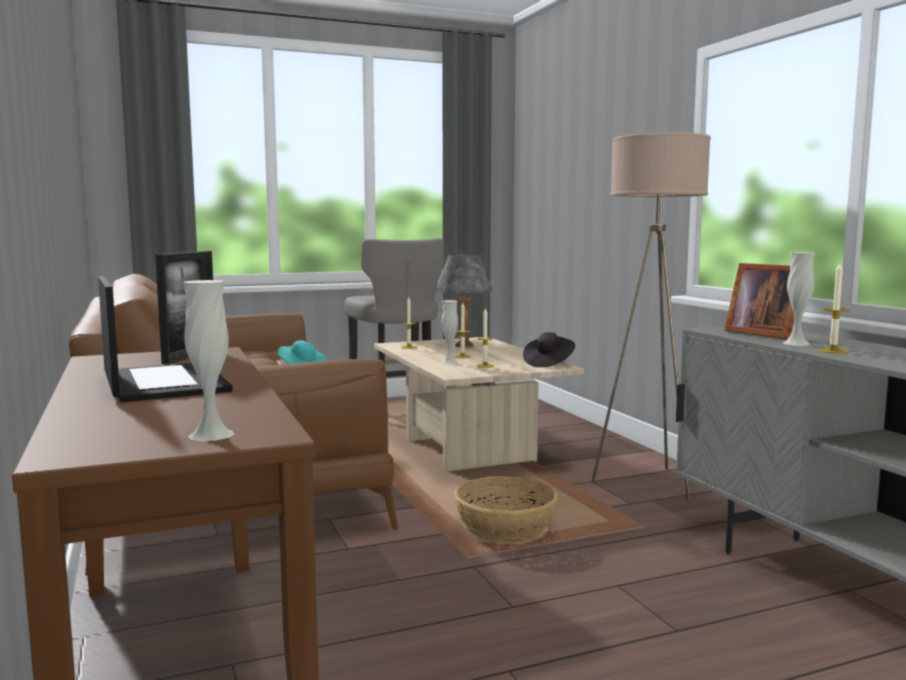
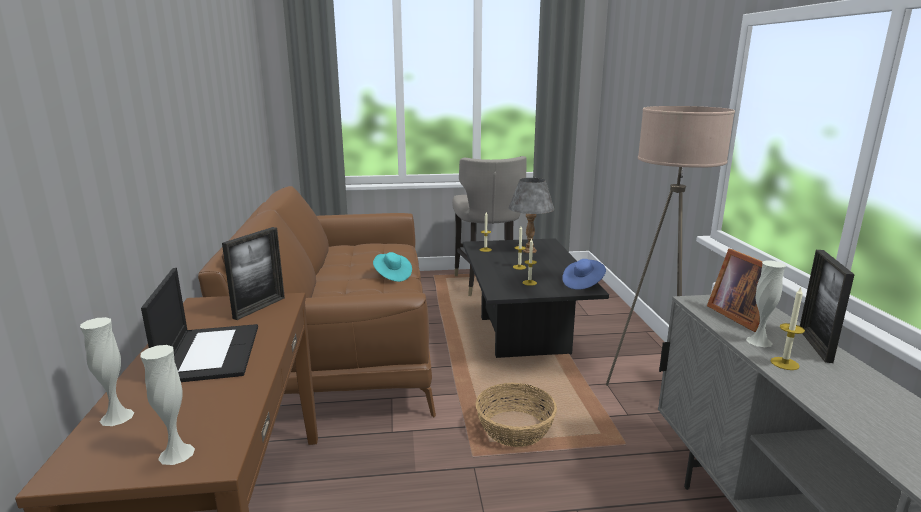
camera: 15 degrees right, 10 degrees up
beige coffee table [374,337,584,472] -> black coffee table [463,238,609,358]
white vase [441,300,459,364] -> white vase moved to [80,317,134,426]
black hat [523,332,575,367] -> blue hat [562,259,606,290]
none -> picture frame [800,250,855,363]

